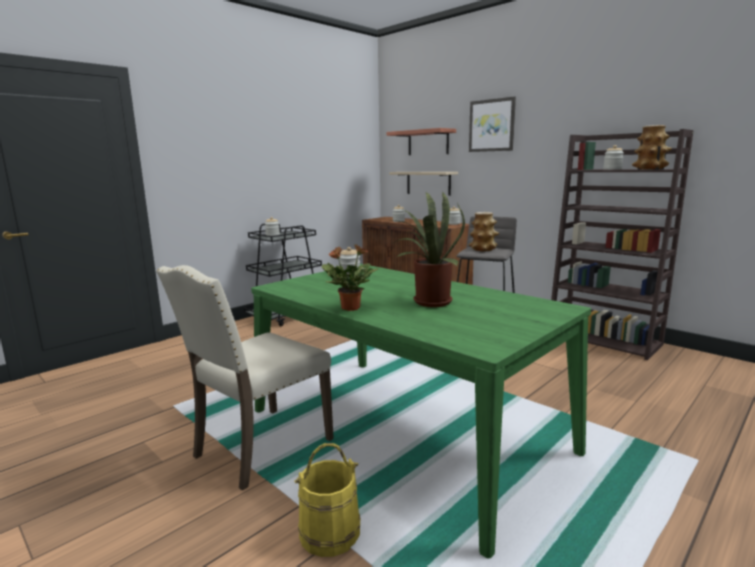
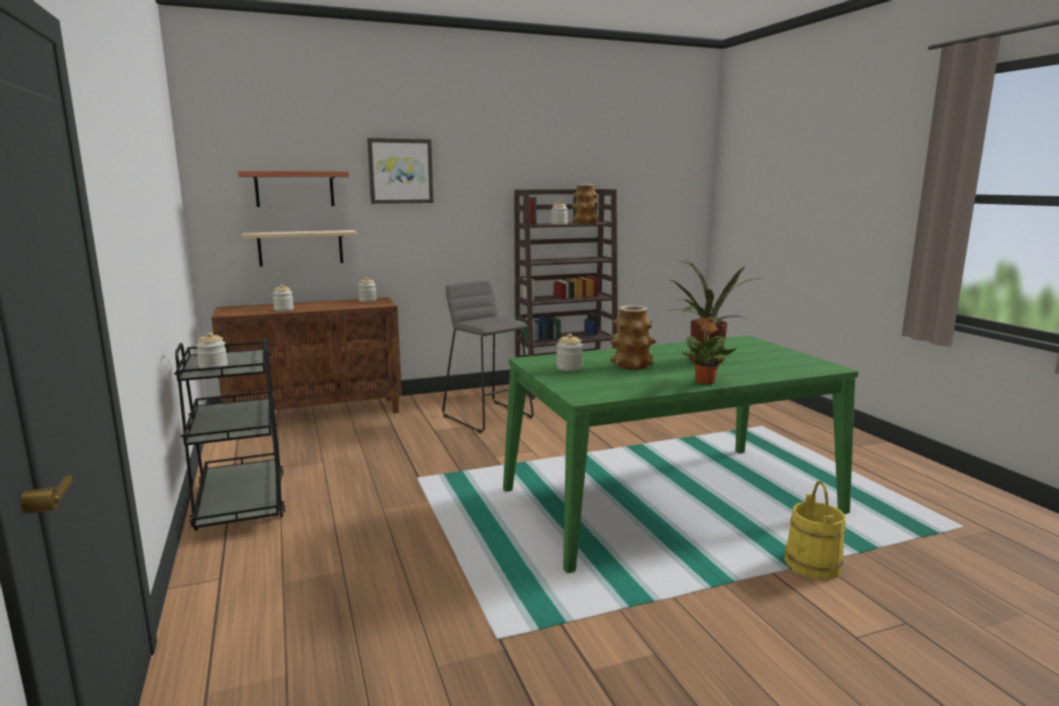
camera: 65 degrees left, 0 degrees up
beige chair [156,265,334,491] -> none
vase [469,212,499,251] -> vase moved to [610,305,656,370]

